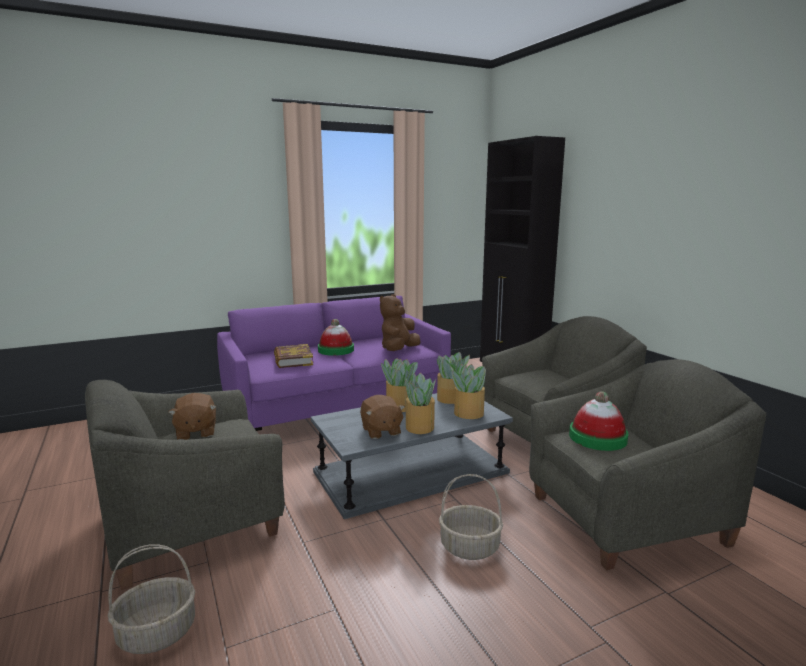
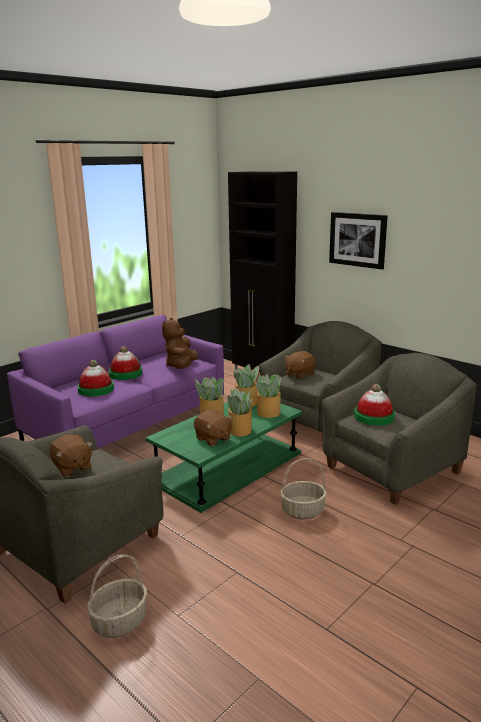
camera: 20 degrees left, 5 degrees up
book [274,344,313,368] -> hat [77,360,114,397]
grey coffee table [311,393,513,519] -> green coffee table [146,402,302,513]
none -> brown plush toy [284,351,316,379]
none -> picture [329,212,388,269]

